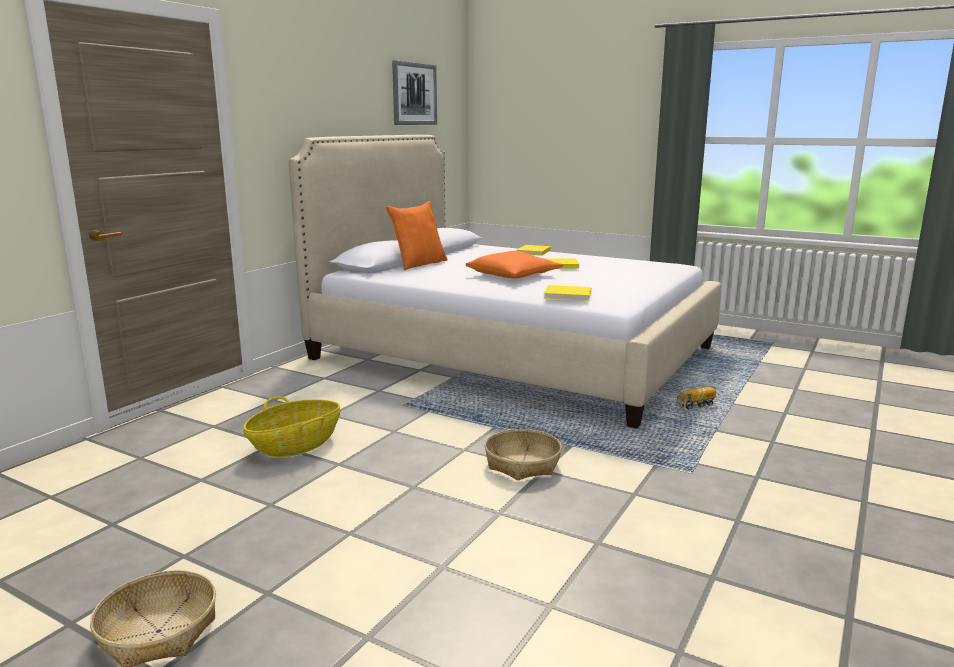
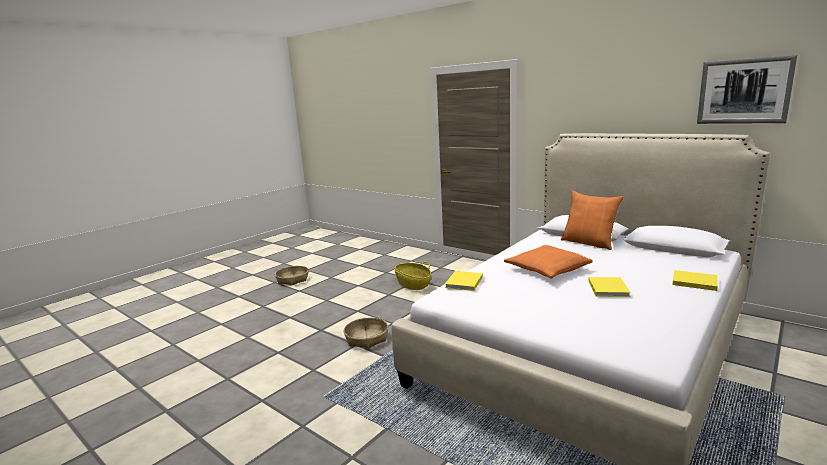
camera: 100 degrees right, 0 degrees up
toy truck [675,387,716,410] -> none

